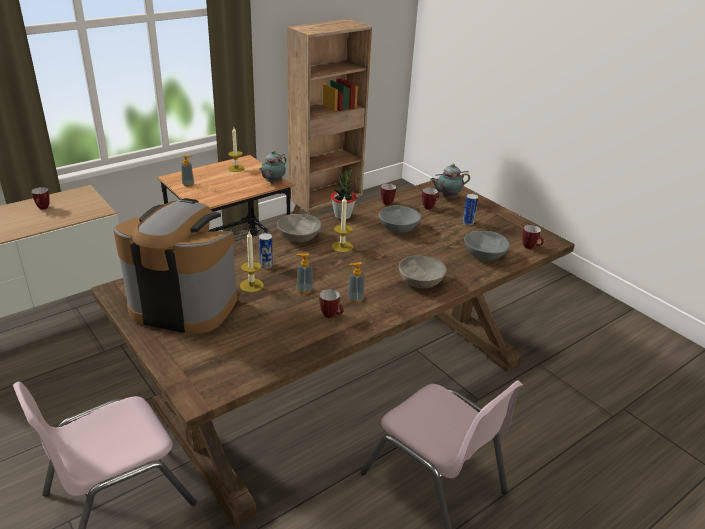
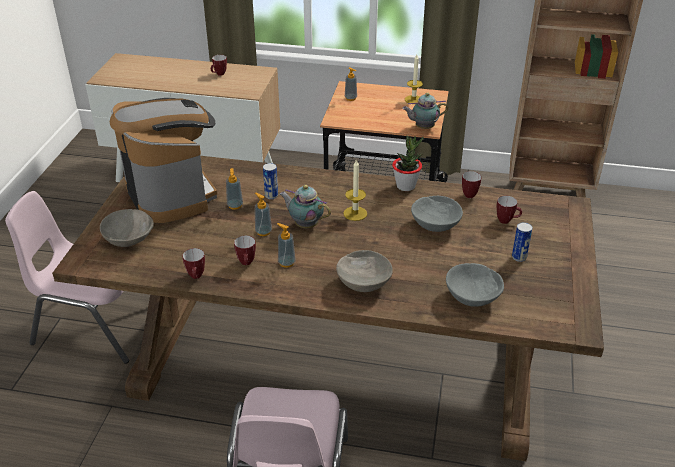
camera: 50 degrees right, 5 degrees up
candle [240,231,264,293] -> soap dispenser [226,168,243,210]
grey bowl [277,214,322,243] -> grey bowl moved to [100,209,154,247]
teapot [430,164,470,199] -> teapot moved to [280,185,331,228]
mug [523,225,544,249] -> mug moved to [183,248,205,279]

